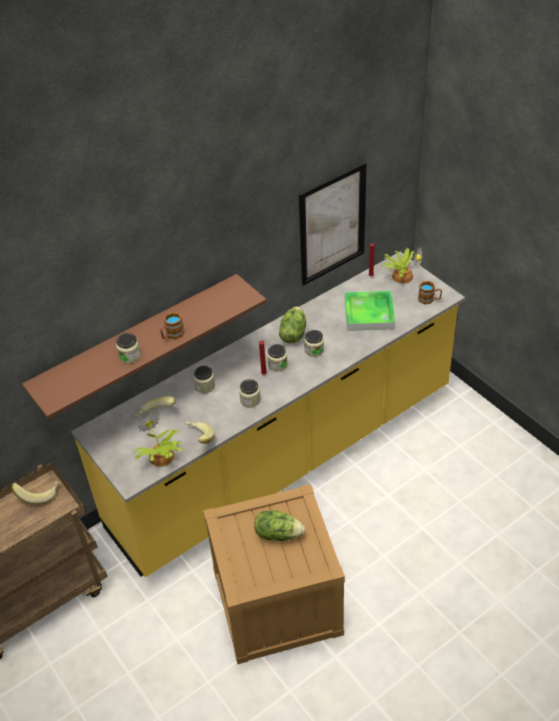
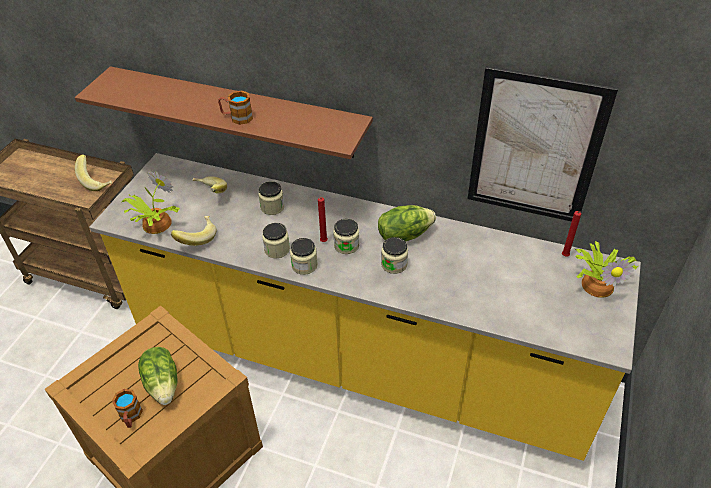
camera: 55 degrees right, 0 degrees up
jar [116,333,141,364] -> jar moved to [290,238,318,275]
tray [345,291,395,331] -> none
mug [418,281,442,304] -> mug moved to [112,389,143,428]

